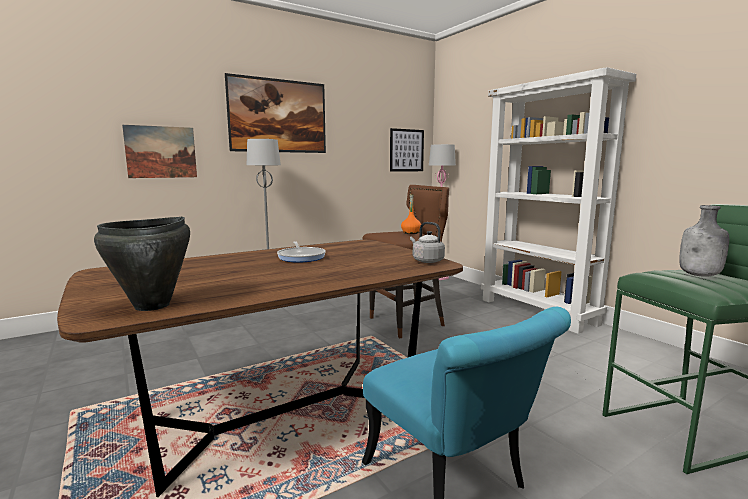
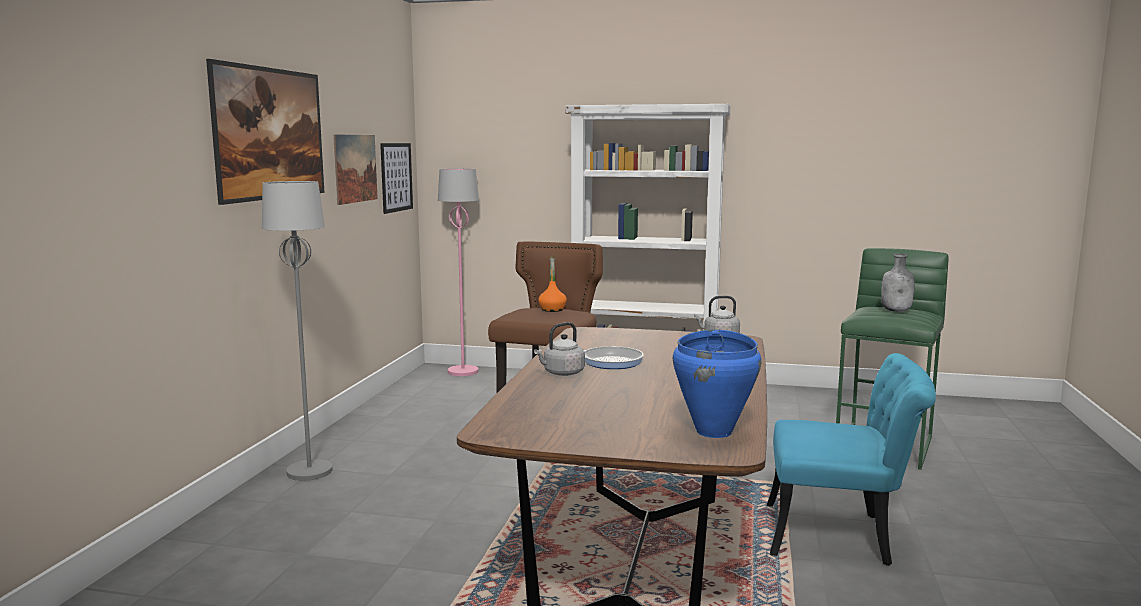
camera: 45 degrees left, 0 degrees up
black cooking pot [94,217,190,311] -> blue cooking pot [673,329,762,438]
picture [122,125,197,178] -> picture moved to [333,134,378,205]
none -> grey kettle [534,322,585,376]

